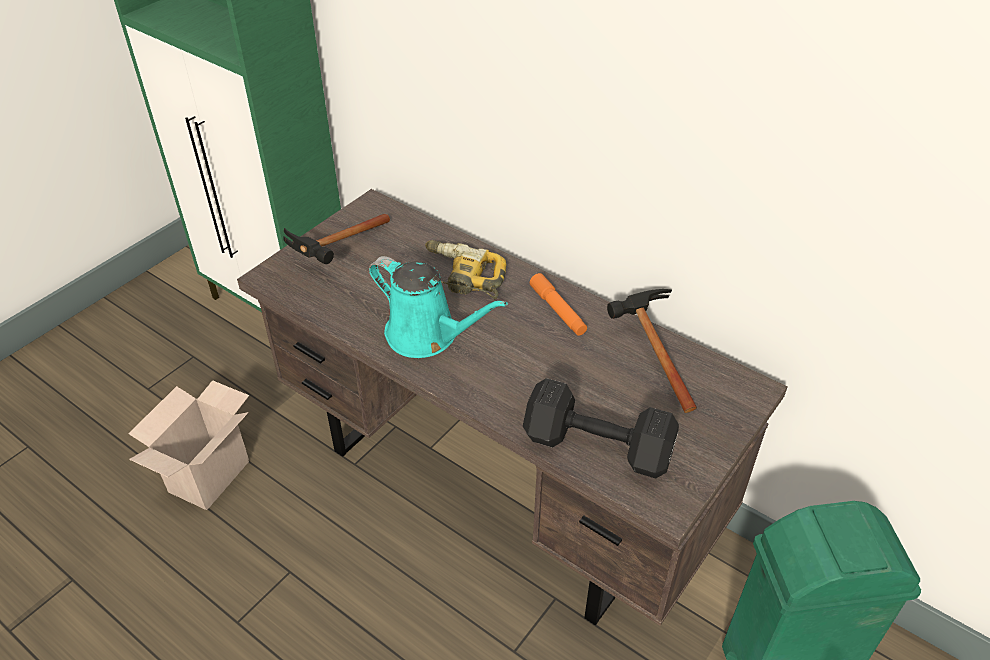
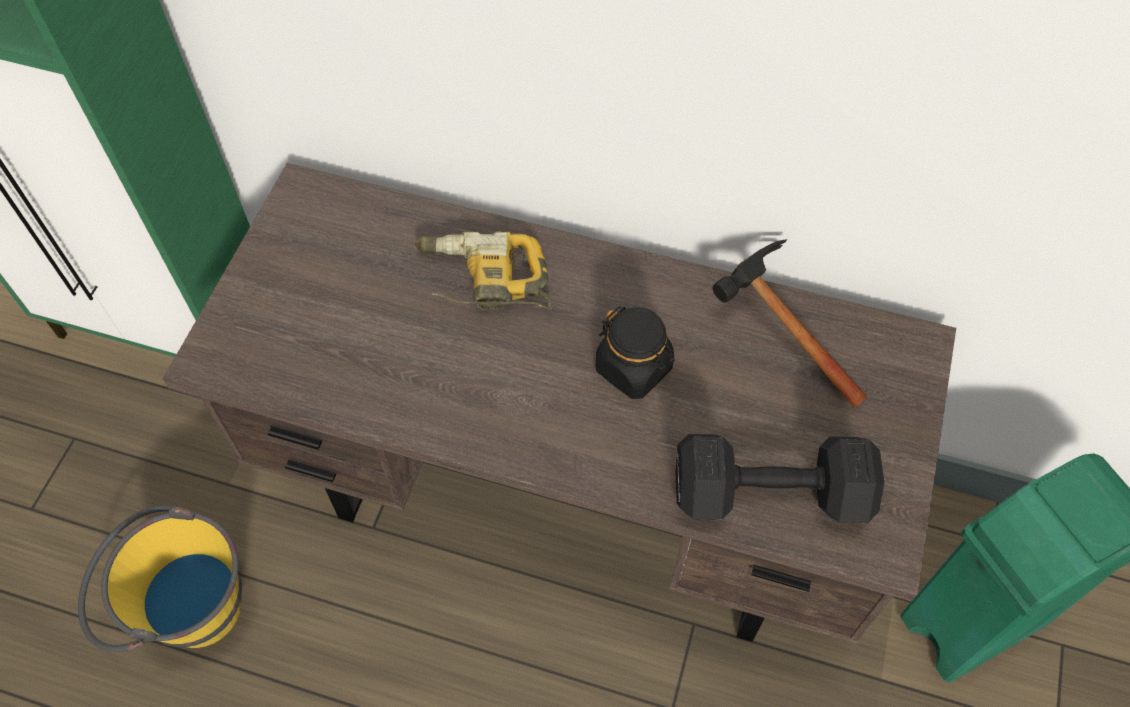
camera: 20 degrees left, 15 degrees up
cardboard box [128,380,249,510] -> yellow bucket [78,505,242,652]
hammer [283,214,390,264] -> none
turquoise watering can [369,256,508,358] -> none
orange flashlight [530,273,587,336] -> none
none -> black jar [596,306,675,399]

